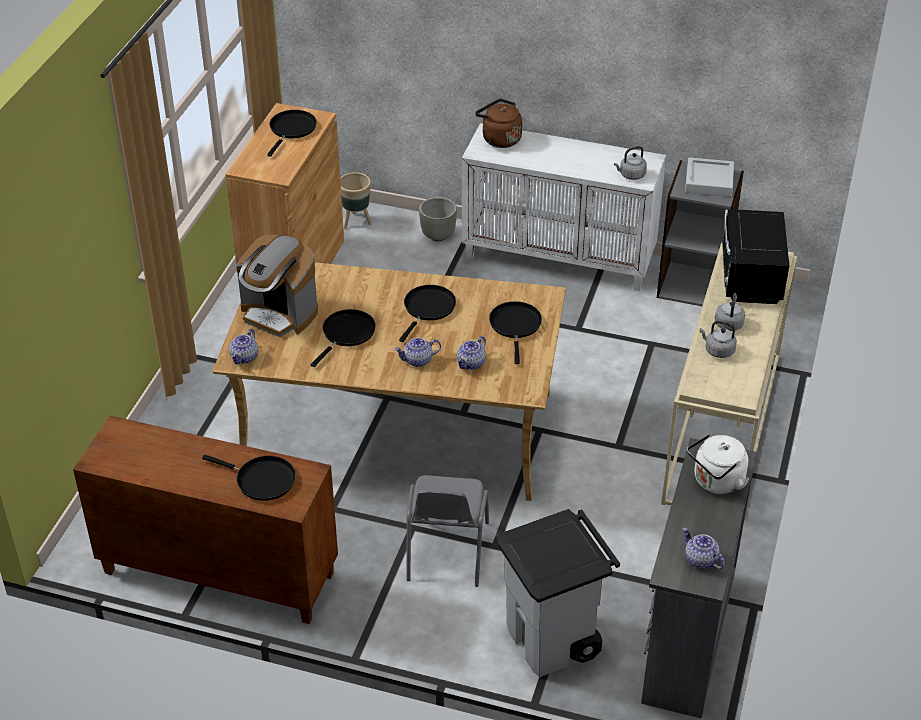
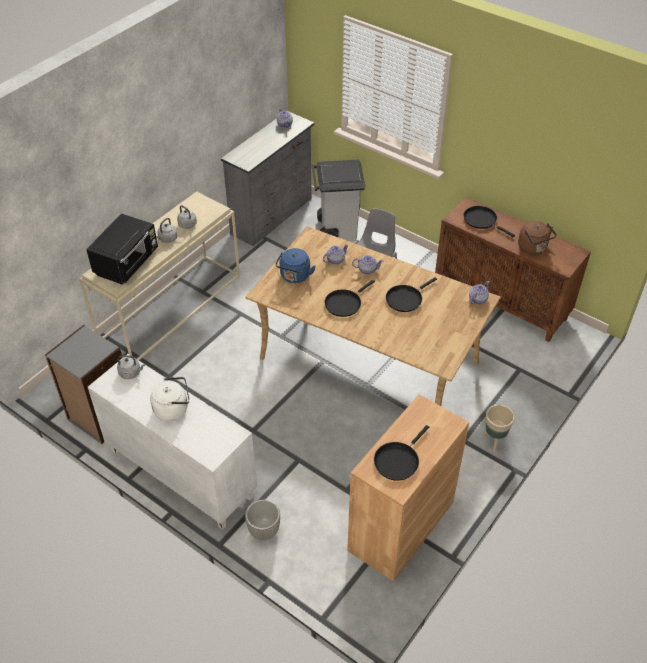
camera: 160 degrees left, 5 degrees up
coffee machine [236,234,318,337] -> none
beige planter [340,172,372,228] -> beige planter moved to [482,405,515,452]
brown kettle [475,99,522,148] -> brown kettle moved to [518,221,557,255]
black frying pan [489,301,542,364] -> blue kettle [275,248,316,283]
grey tray [685,157,734,197] -> none
white kettle [687,434,749,494] -> white kettle moved to [150,377,189,421]

